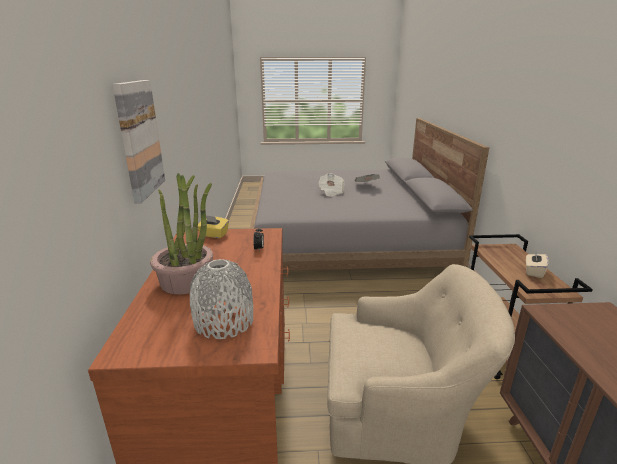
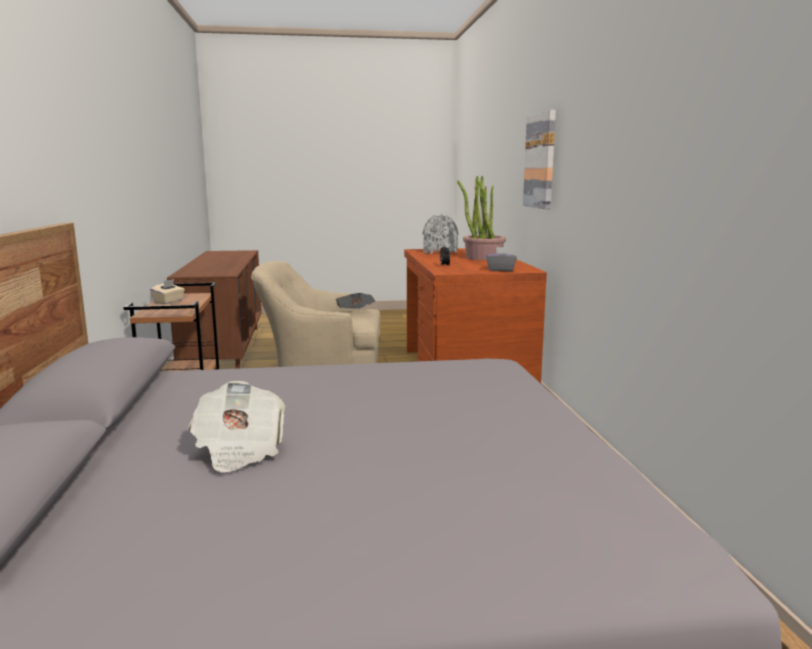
camera: 175 degrees right, 10 degrees down
yellow tissue box [198,215,229,238] -> grey tissue box [486,247,517,271]
newspaper [318,173,344,197] -> newspaper moved to [335,293,375,309]

